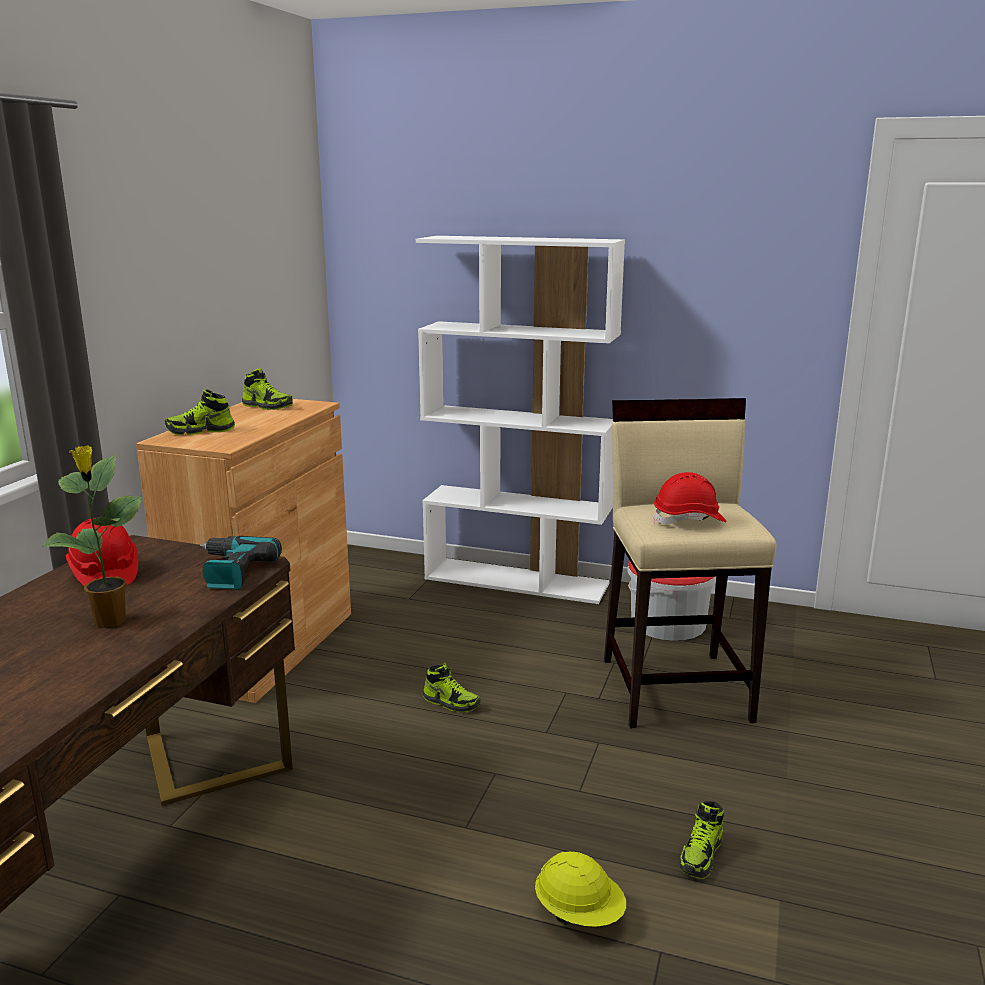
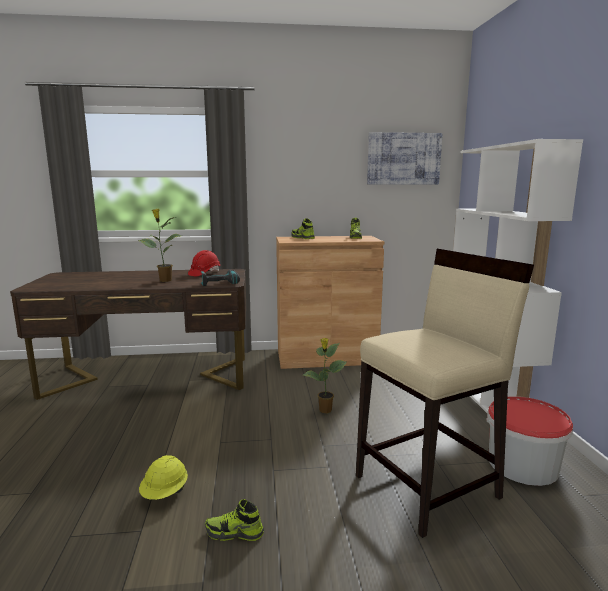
camera: 65 degrees right, 5 degrees down
shoe [423,663,481,712] -> potted plant [303,338,347,413]
red hard hat [654,472,727,524] -> none
none -> picture [367,132,443,184]

